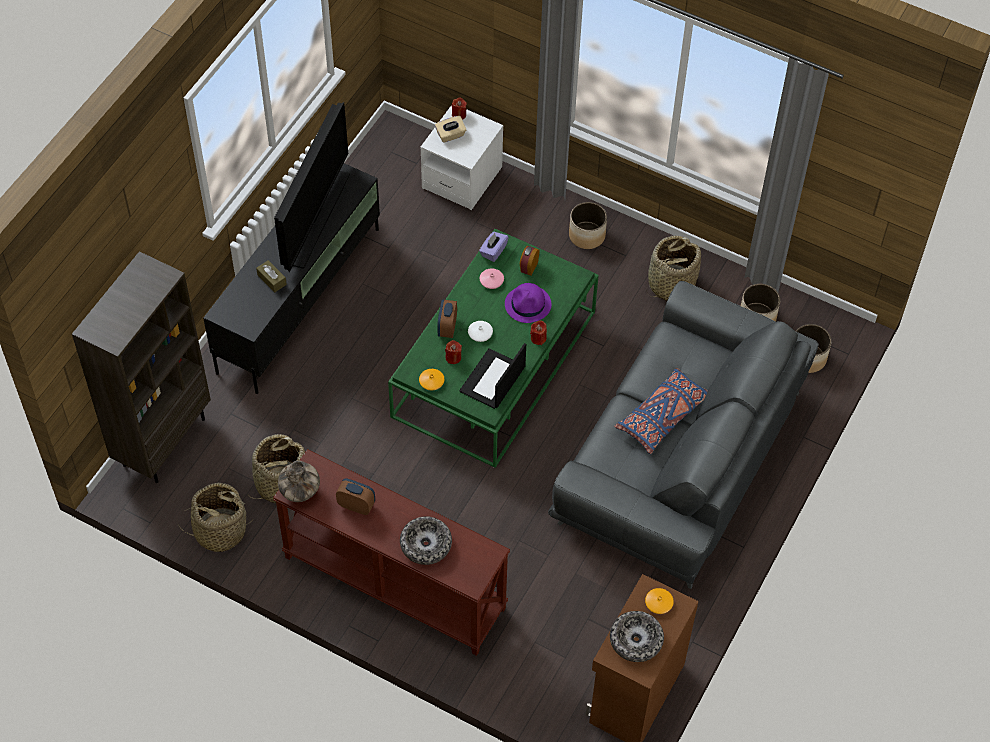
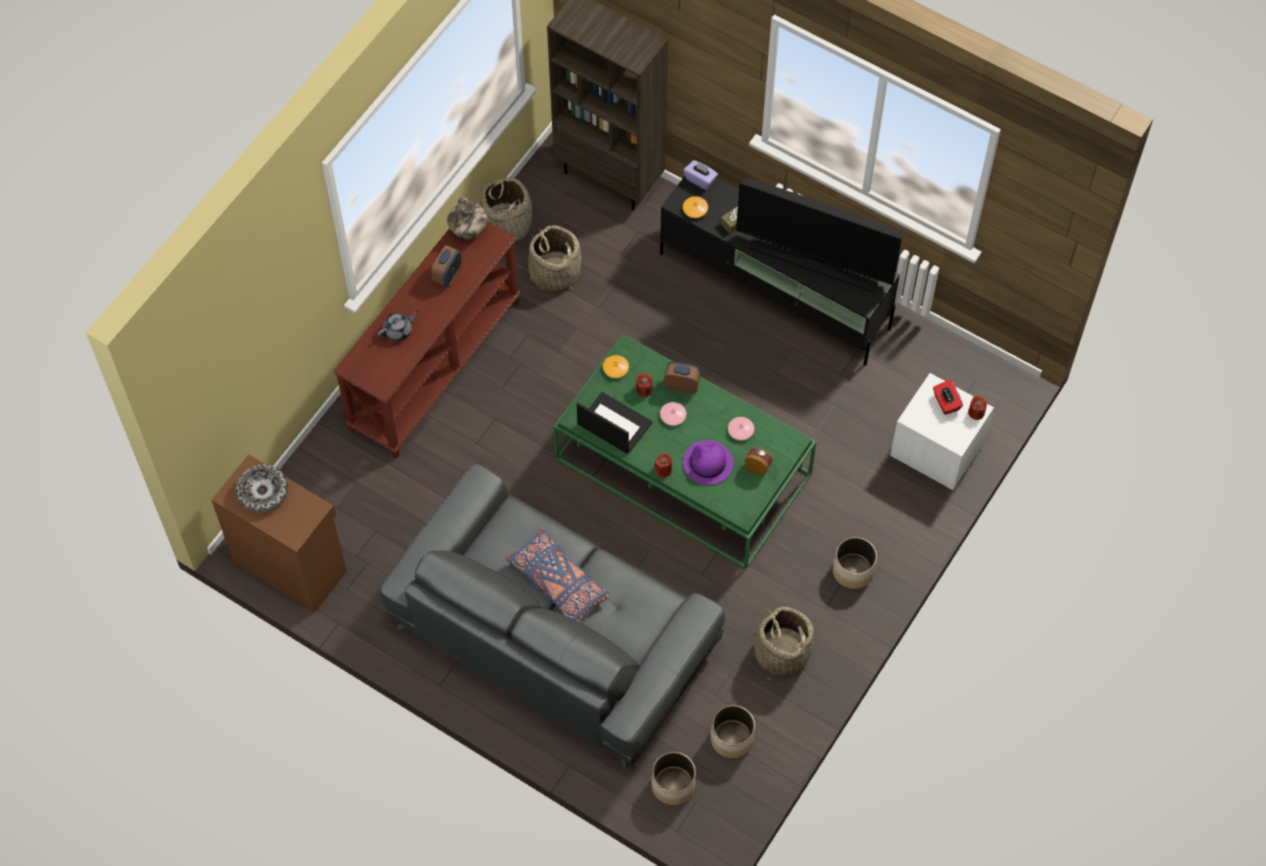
camera: 95 degrees right, 5 degrees up
bowl [400,516,452,565] -> grey teapot [378,310,418,341]
beige tissue box [435,116,467,143] -> red tissue box [933,379,963,415]
white vase [468,321,493,342] -> pink vase [660,402,686,426]
purple tissue box [479,232,509,262] -> purple tissue box moved to [684,160,718,190]
orange vase [645,588,674,614] -> orange vase moved to [683,196,708,218]

